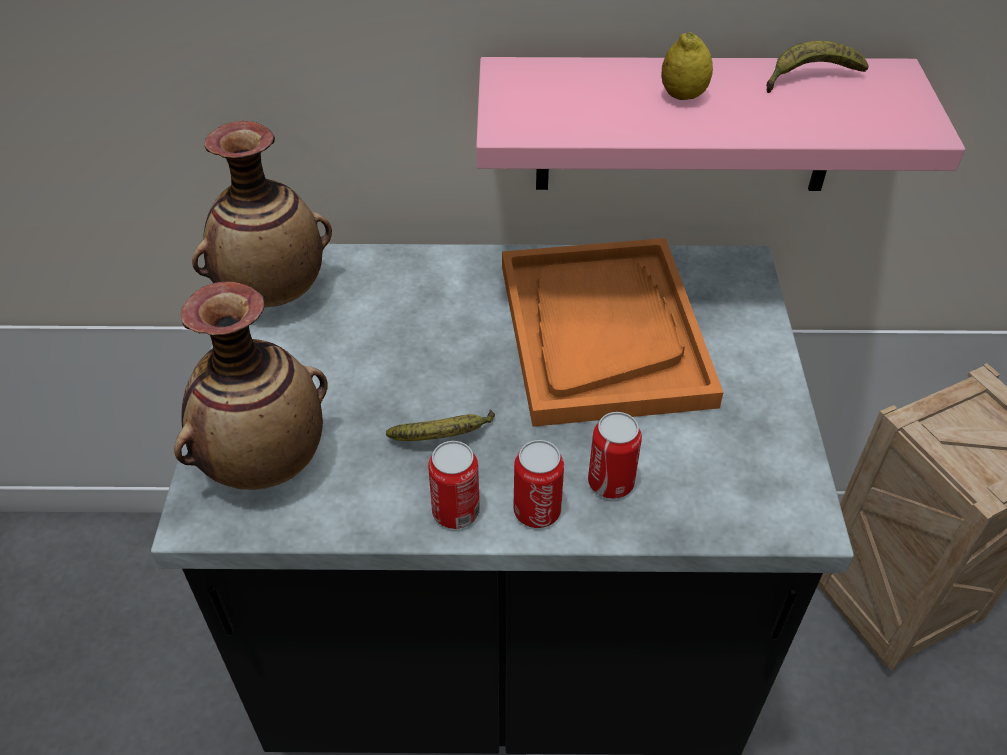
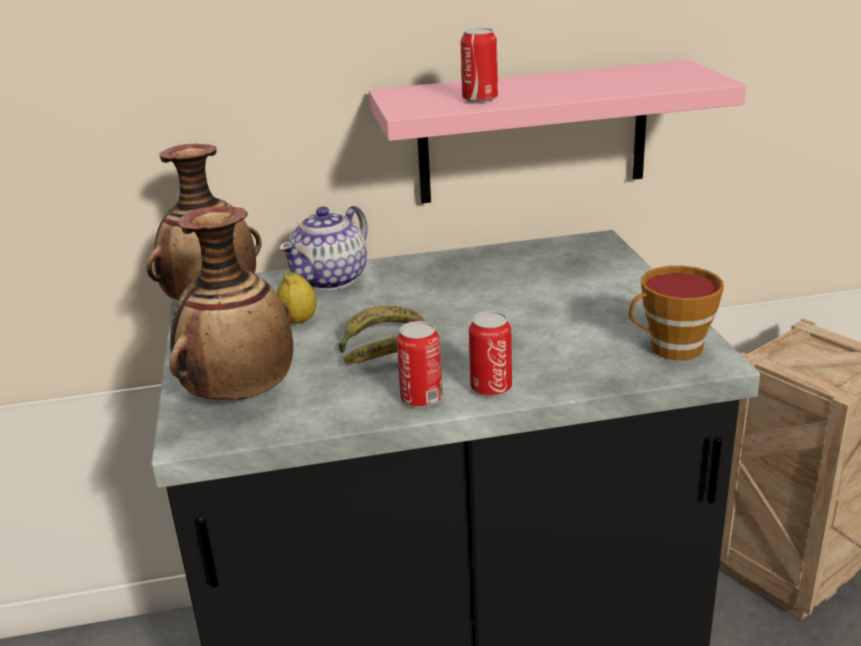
camera: 10 degrees left, 20 degrees down
orange tray [502,238,724,427] -> none
can [588,412,642,499] -> can moved to [461,28,498,103]
lemon [661,32,713,100] -> lemon moved to [277,272,317,324]
banana [766,41,869,93] -> banana moved to [339,306,424,353]
none -> teapot [279,206,368,291]
none -> cup [629,266,724,361]

